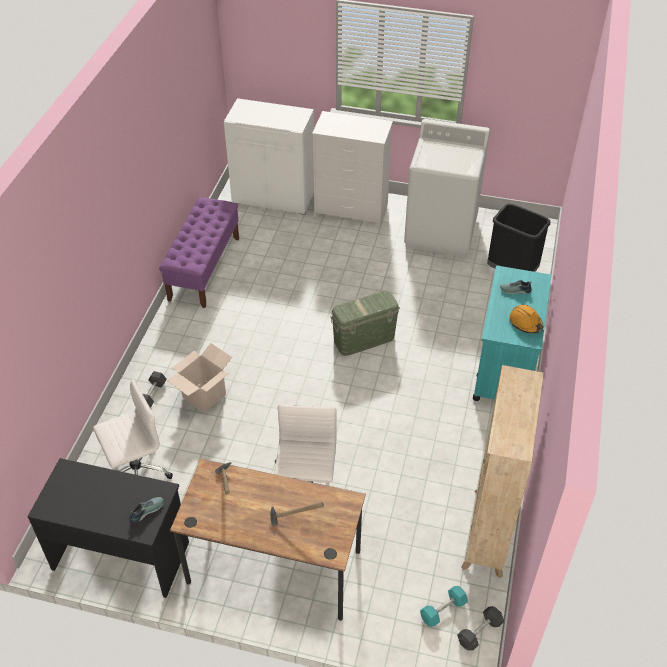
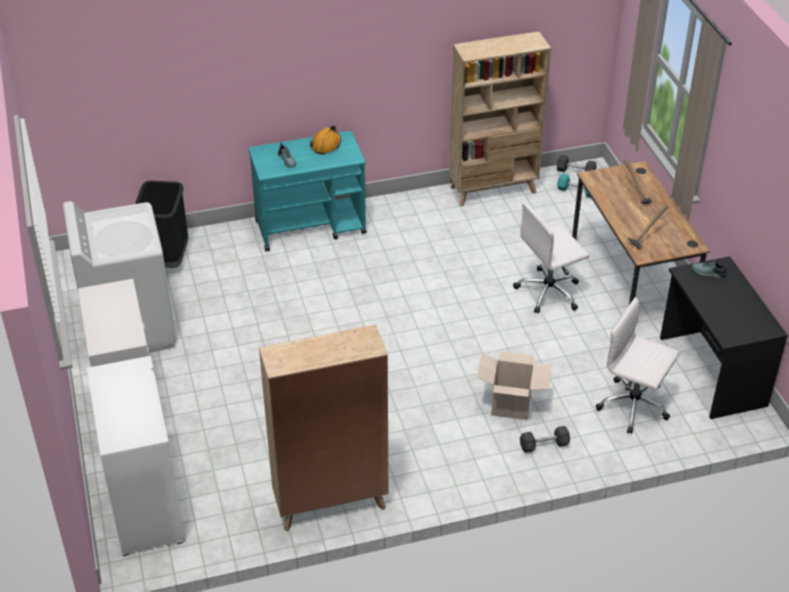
camera: 120 degrees left, 5 degrees down
purple bench [159,197,239,308] -> beige bookcase [259,325,388,531]
green storage box [330,291,400,356] -> none

